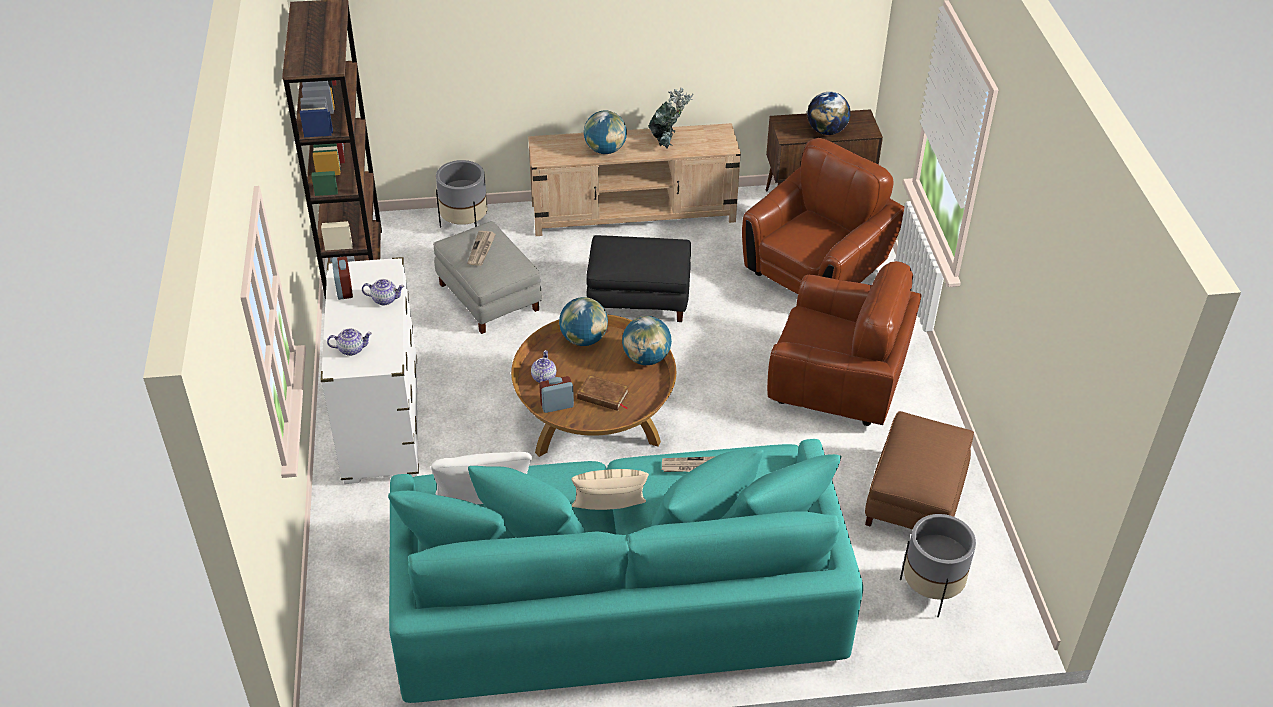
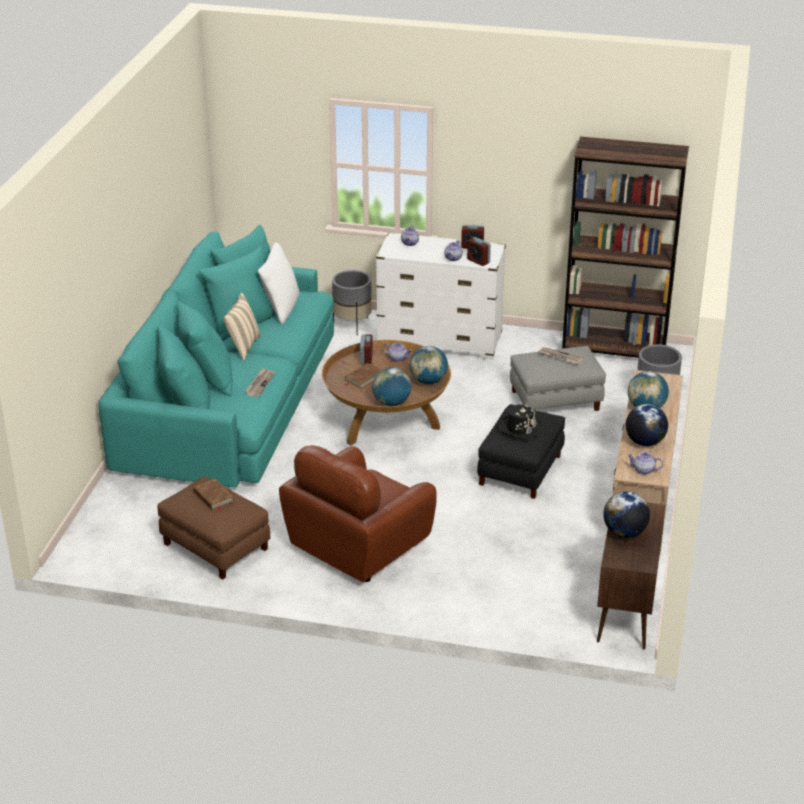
camera: 110 degrees right, 10 degrees down
potted plant [648,88,693,149] -> globe [626,404,668,446]
brown armchair [742,138,904,294] -> none
grey planter [900,514,976,618] -> grey planter moved to [332,270,372,335]
none -> brown book [193,478,234,512]
none -> alarm clock [467,237,491,266]
none -> black hat [498,404,542,440]
none -> teapot [627,452,663,475]

